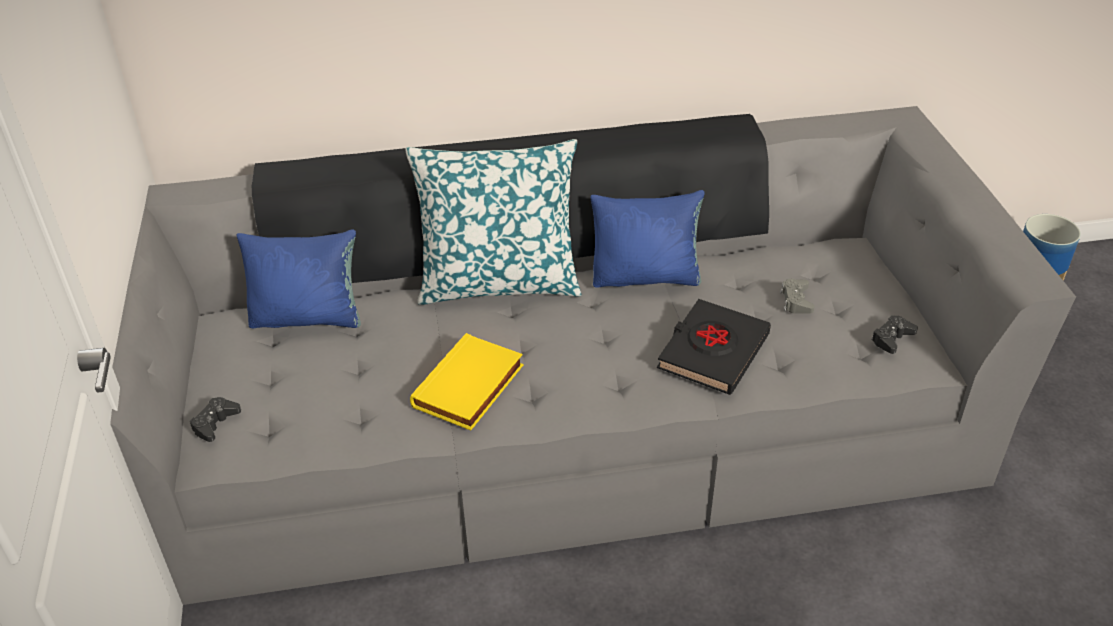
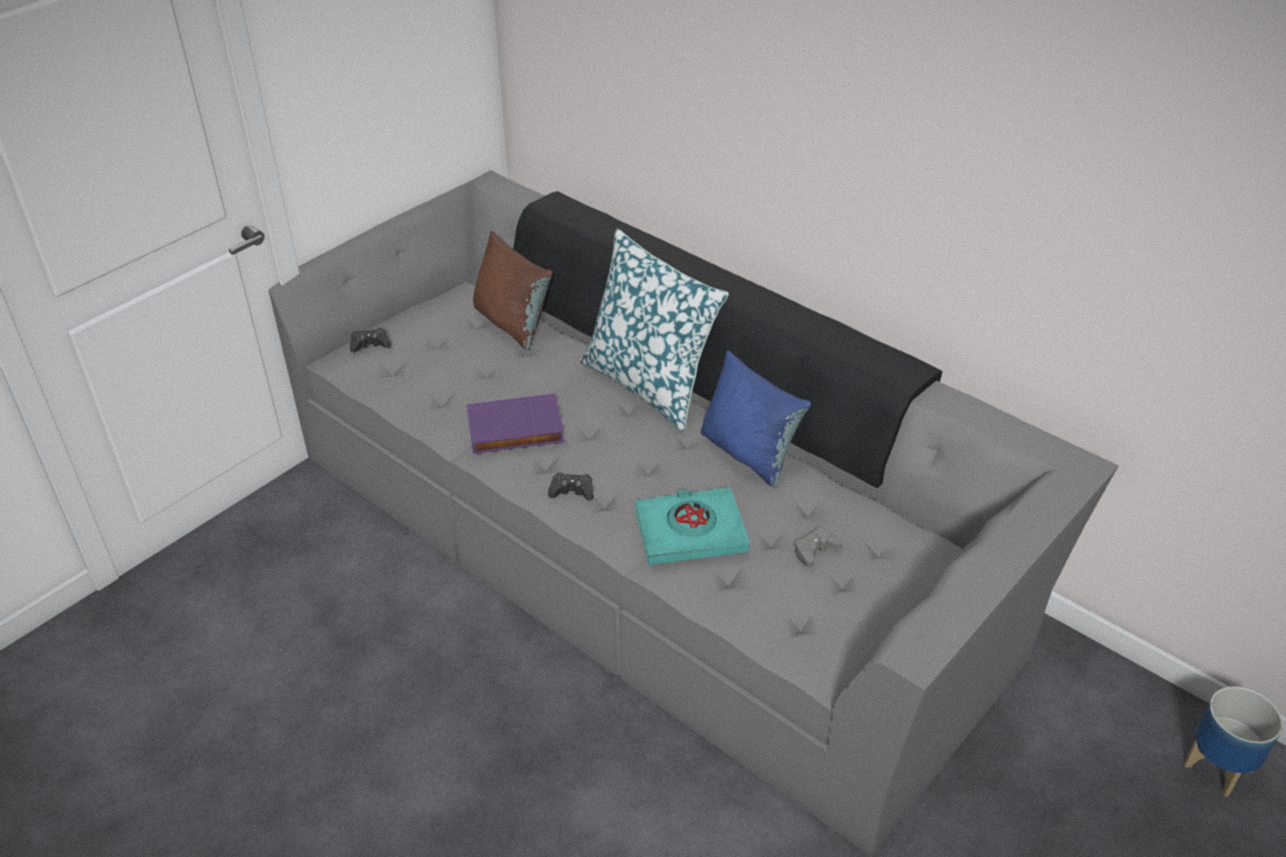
camera: 50 degrees right, 0 degrees up
blue pillow [236,229,361,328] -> brown pillow [473,231,553,350]
yellow book [410,333,524,430] -> purple book [467,394,565,454]
black book [657,299,771,395] -> turquoise book [635,487,750,565]
black game controller [871,315,918,354] -> black game controller moved to [548,473,593,500]

